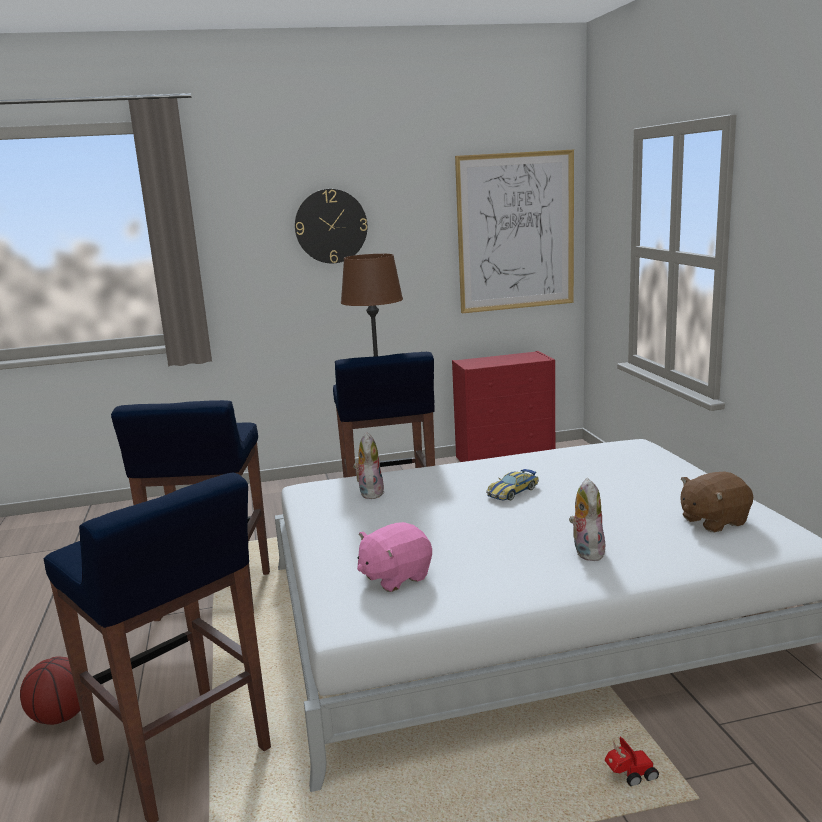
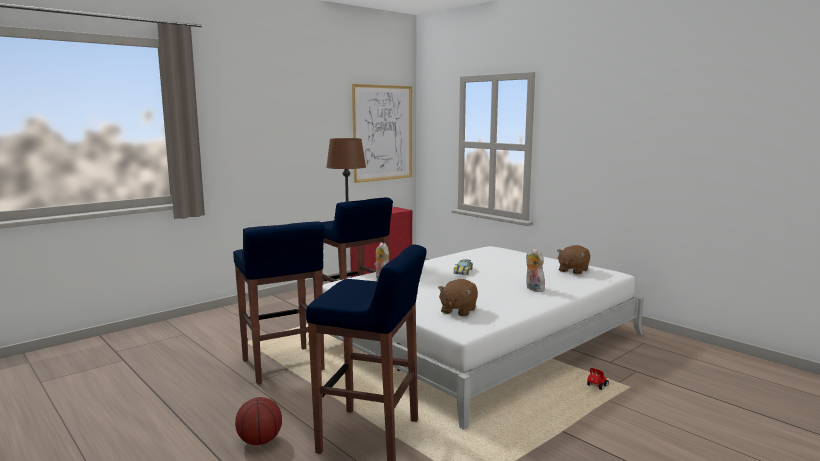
camera: 30 degrees left, 5 degrees down
wall clock [295,189,368,263] -> none
pink plush toy [357,522,432,592] -> brown plush toy [438,279,478,317]

